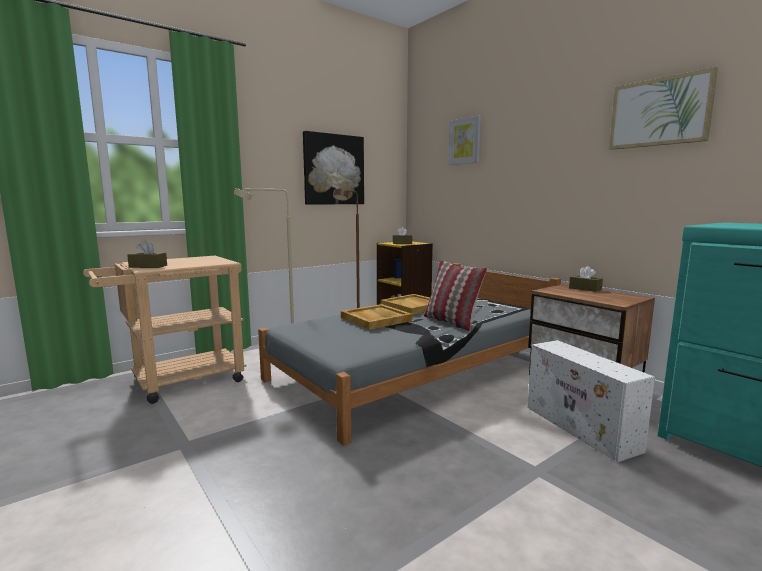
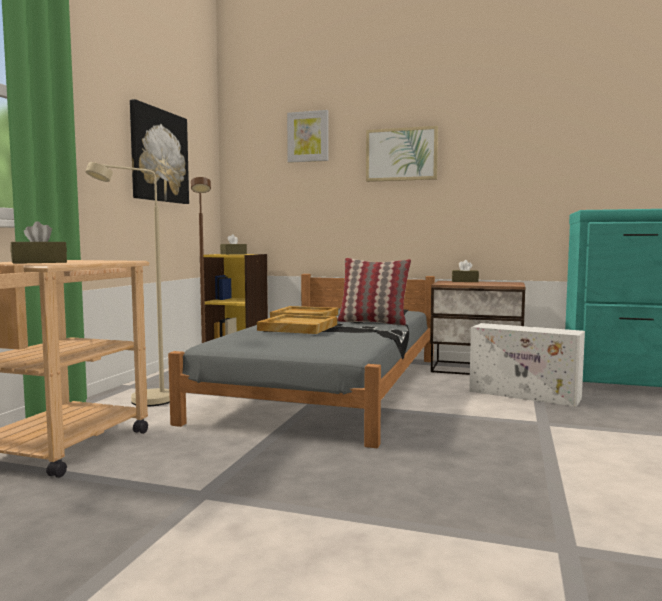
camera: 35 degrees left, 5 degrees down
picture [609,67,718,150] -> picture moved to [366,126,438,182]

